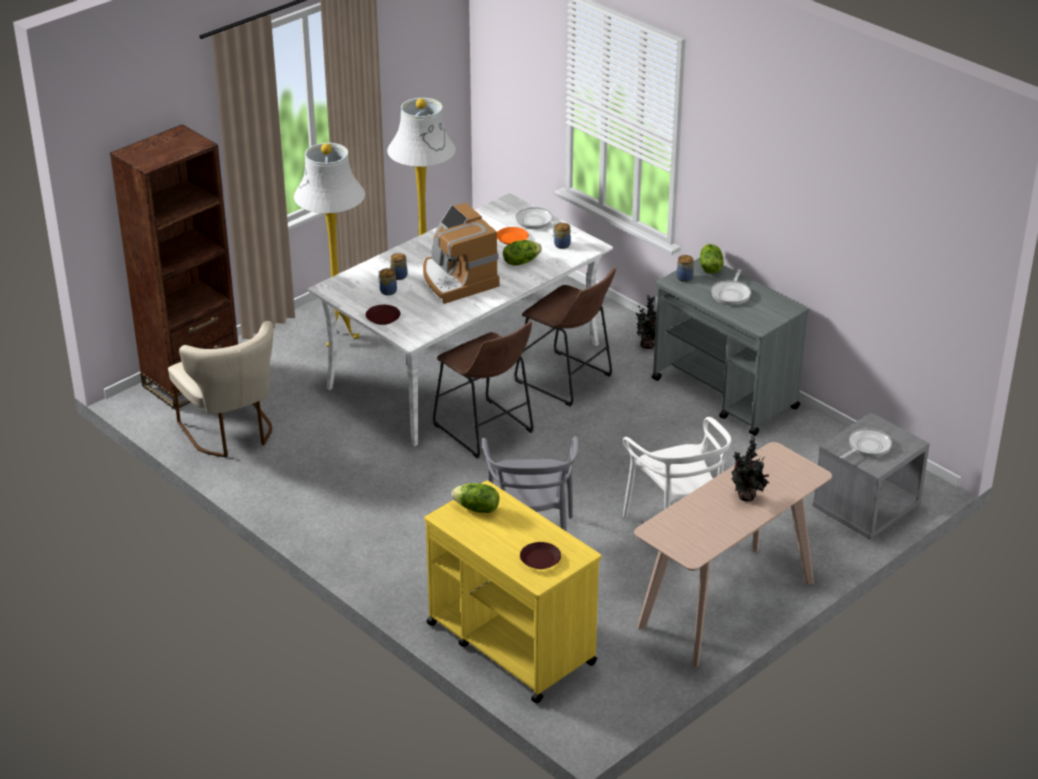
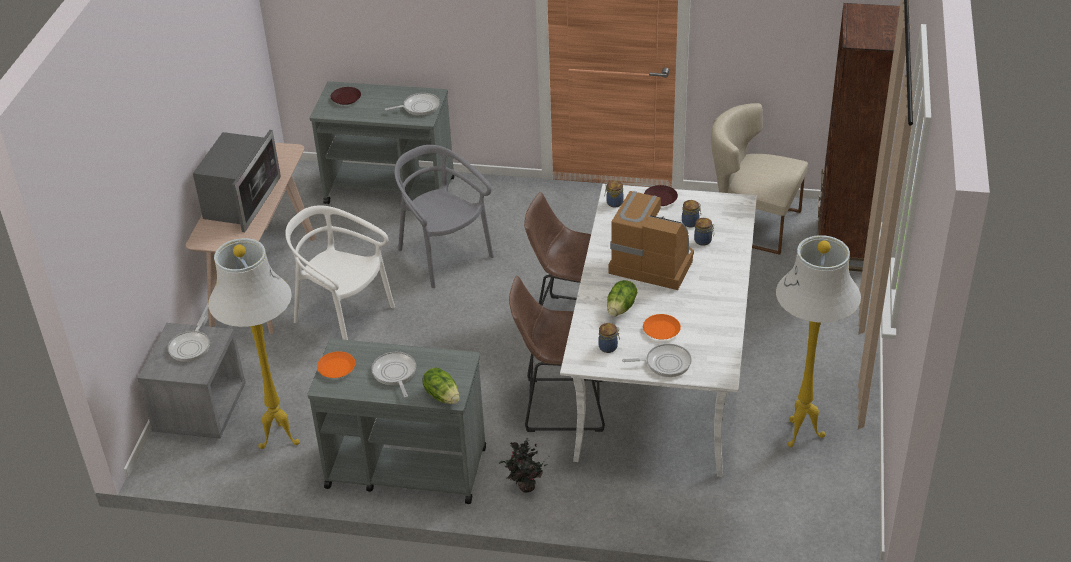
camera: 145 degrees right, 5 degrees up
white floor lamp [294,143,365,347] -> white floor lamp moved to [208,238,300,449]
yellow cart [424,480,601,703] -> grey cart [310,81,454,204]
lettuce [452,483,499,513] -> frying pan [385,93,440,116]
jar [676,255,694,282] -> jar moved to [604,180,624,207]
potted plant [731,436,769,501] -> microwave [193,130,281,232]
none -> orange plate [317,351,355,378]

